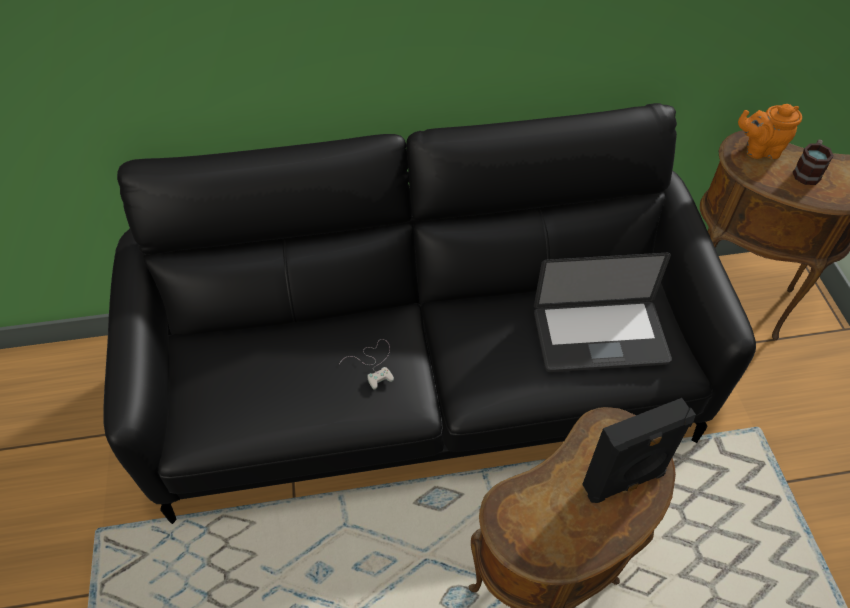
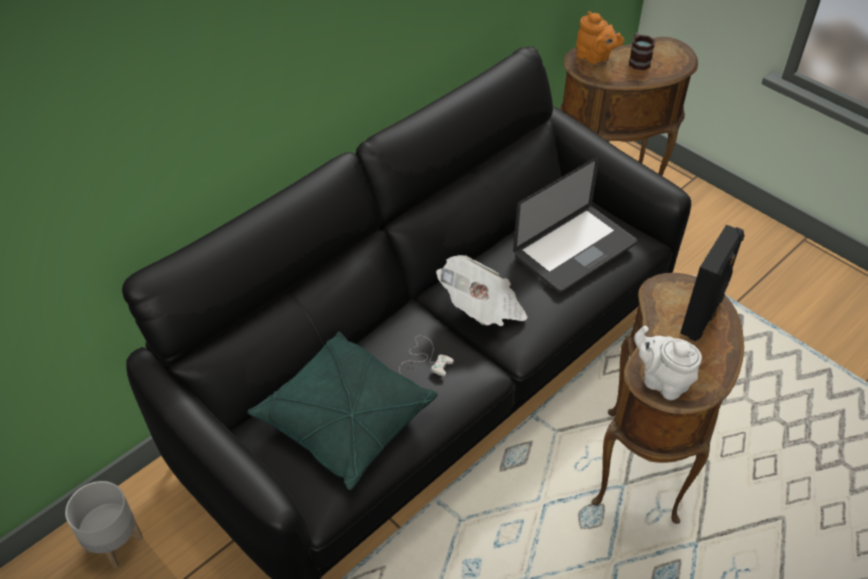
camera: 35 degrees left, 5 degrees down
orange teapot [738,104,802,159] -> orange teapot turned 105 degrees counterclockwise [576,11,624,65]
none -> grey planter [65,481,143,569]
none -> green pillow [247,332,438,490]
none -> newspaper [436,255,528,326]
none -> white teapot [634,326,702,400]

